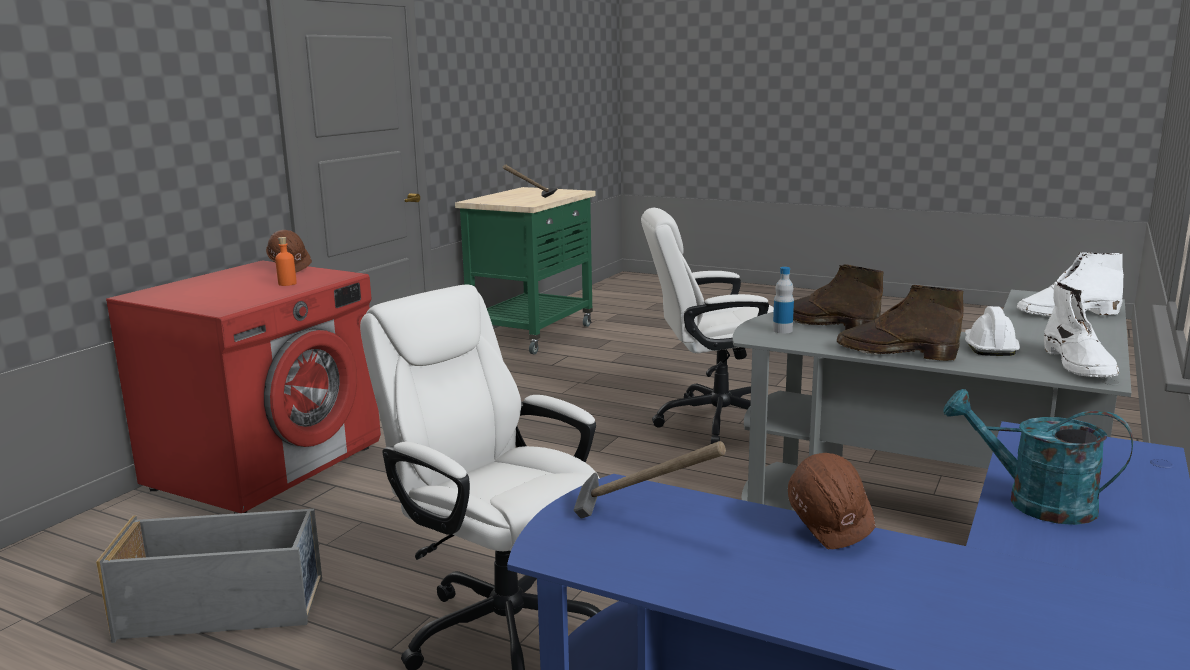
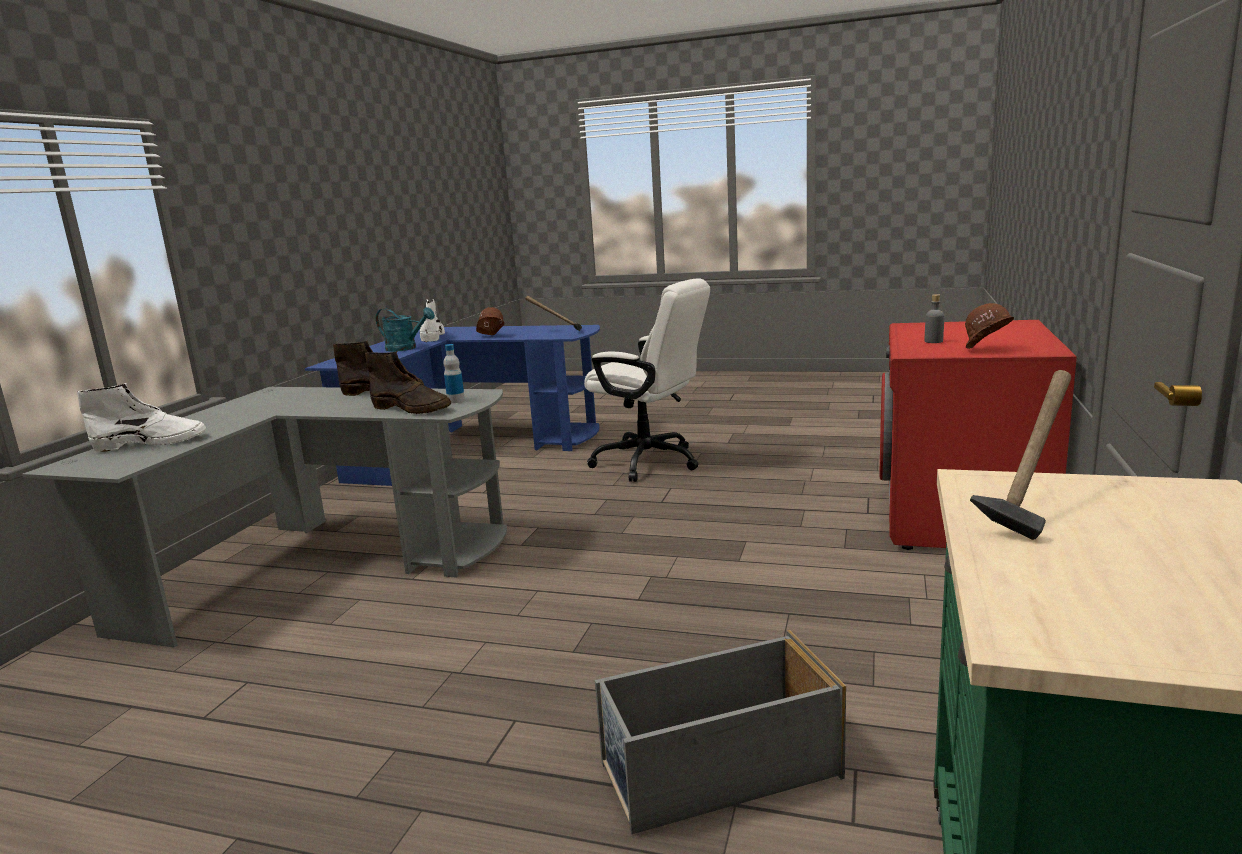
camera: 170 degrees right, 0 degrees up
grey storage box [96,509,322,643] -> grey storage box moved to [595,630,846,834]
orange bottle [275,237,297,286] -> grey bottle [925,294,945,343]
white office chair [641,208,774,444] -> none
white hard hat [965,306,1020,356] -> none
white boot [1044,282,1119,378] -> white boot moved to [420,299,445,342]

